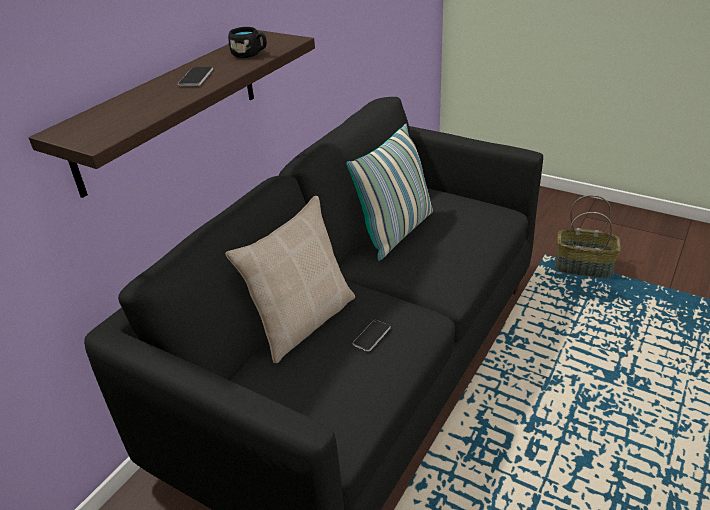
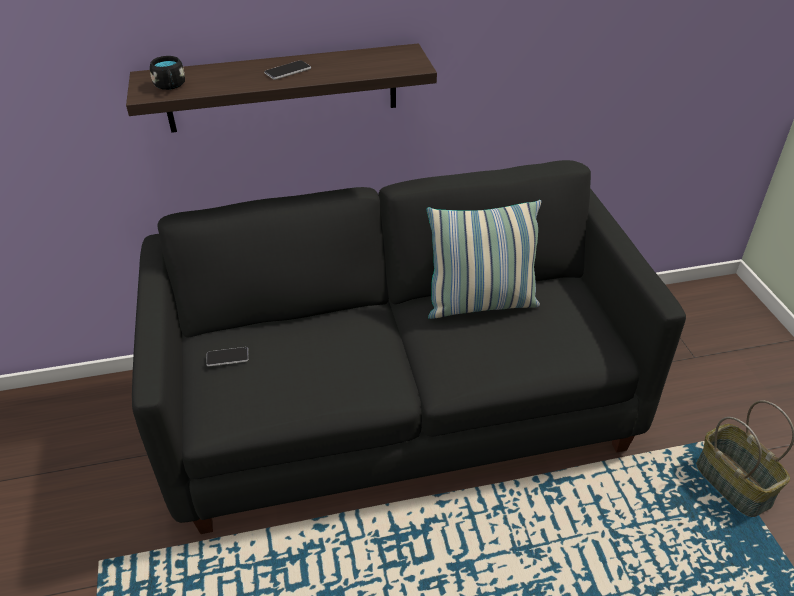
camera: 45 degrees right, 5 degrees up
beige pillow [225,196,355,363] -> none
black mug [228,27,267,58] -> black mug moved to [150,56,185,90]
phone [353,320,391,352] -> phone moved to [206,347,248,367]

